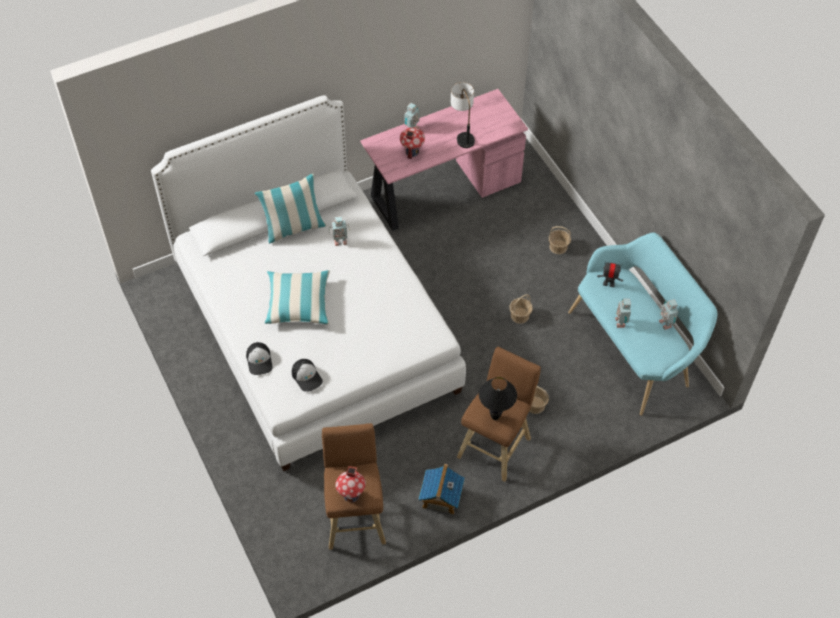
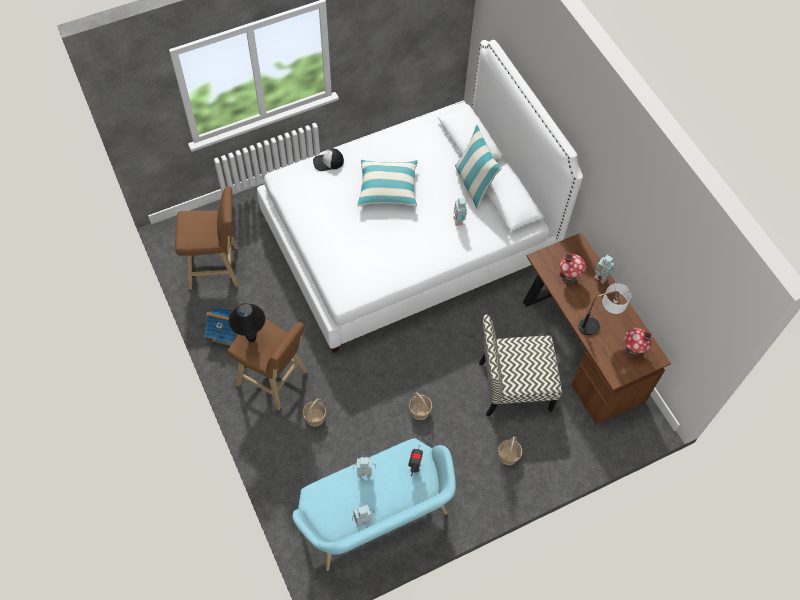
camera: 90 degrees right, 5 degrees up
cap [292,359,323,392] -> none
toy house [335,466,366,502] -> toy house moved to [624,328,653,357]
pink desk [360,89,528,231] -> brown desk [523,232,671,425]
none -> chair [479,315,562,416]

